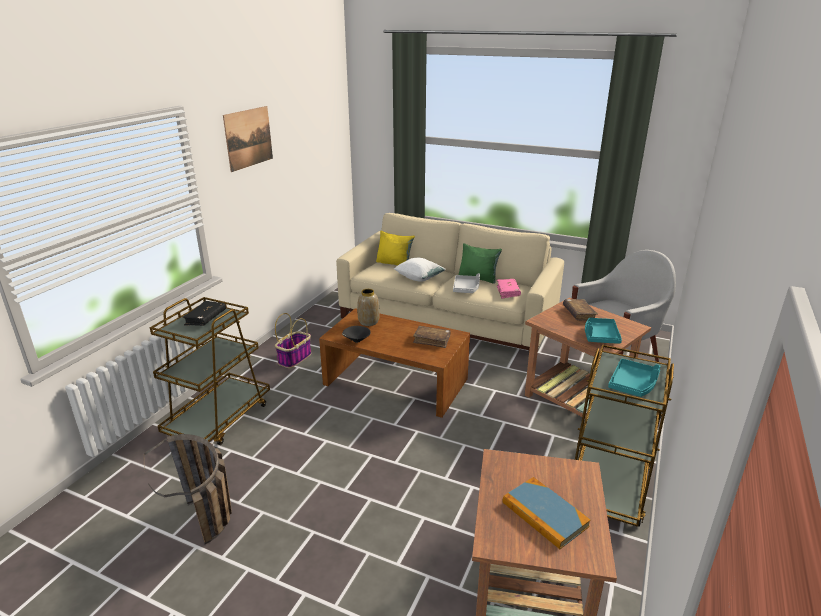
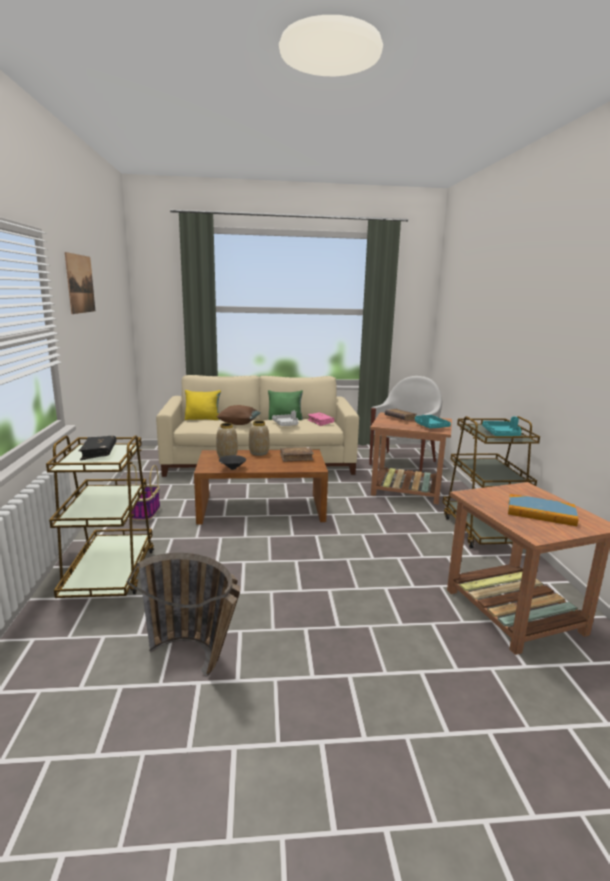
camera: 30 degrees left, 10 degrees down
white pillow [394,258,446,282] -> brown pillow [217,405,261,425]
none -> vase [249,421,270,456]

